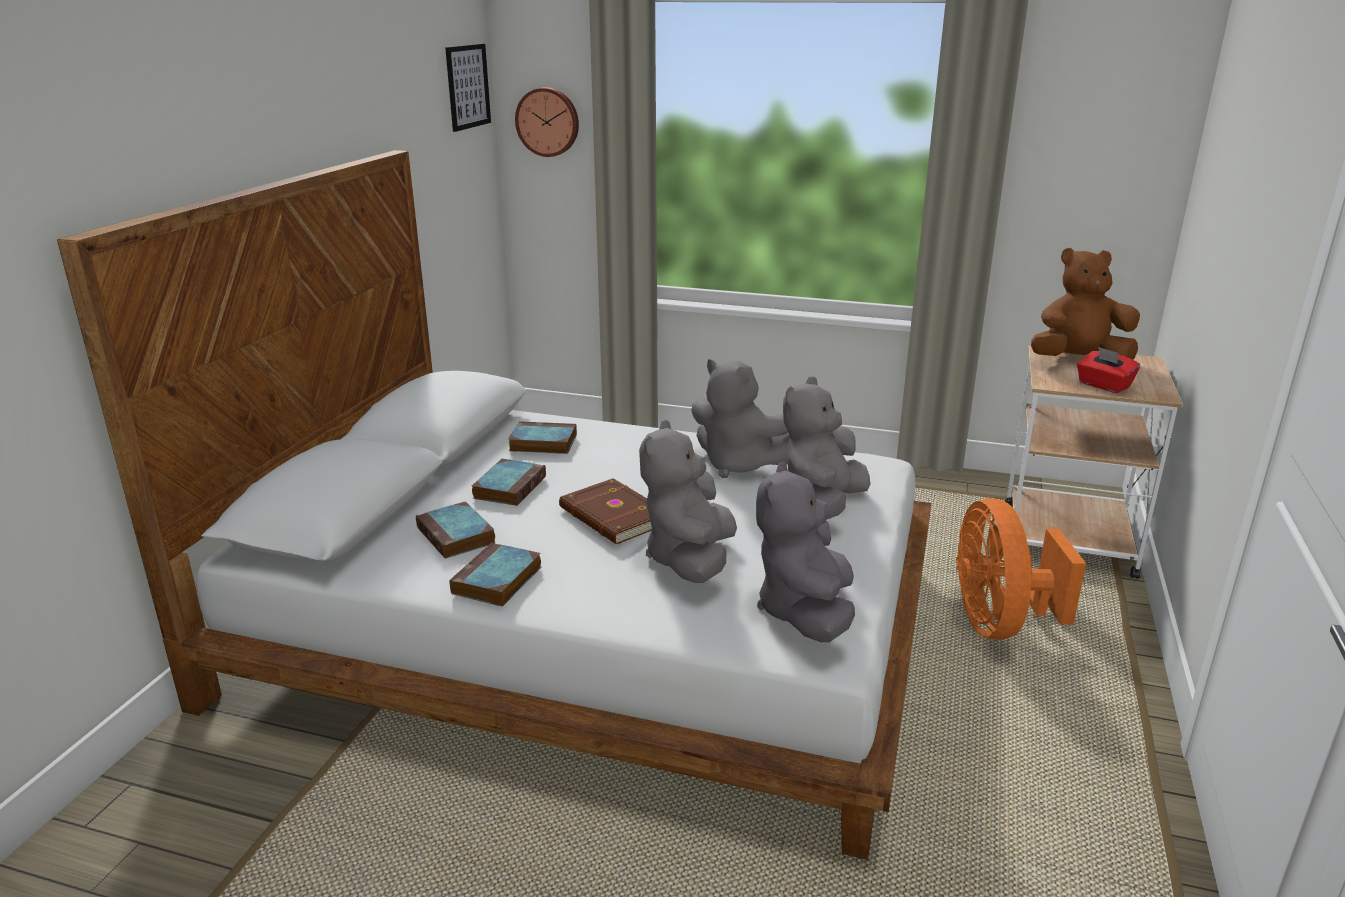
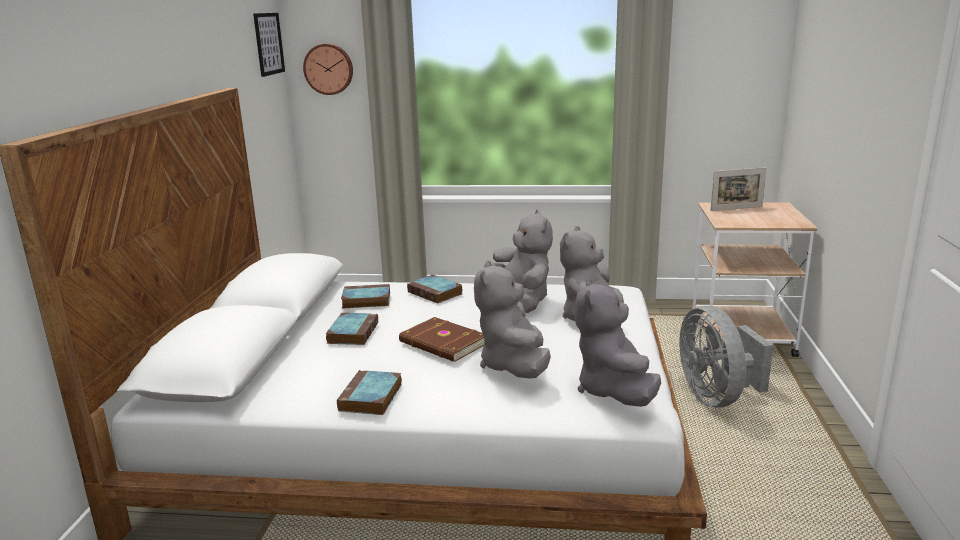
camera: 10 degrees left, 5 degrees down
book [416,501,495,559] -> book moved to [407,275,462,303]
grey plush toy [691,359,790,478] -> grey plush toy turned 135 degrees counterclockwise [485,210,553,313]
orange fan [956,498,1086,640] -> grey fan [679,306,773,408]
brown plush toy [1031,248,1140,359] -> picture frame [710,167,766,211]
red tissue box [1077,346,1140,393] -> none

